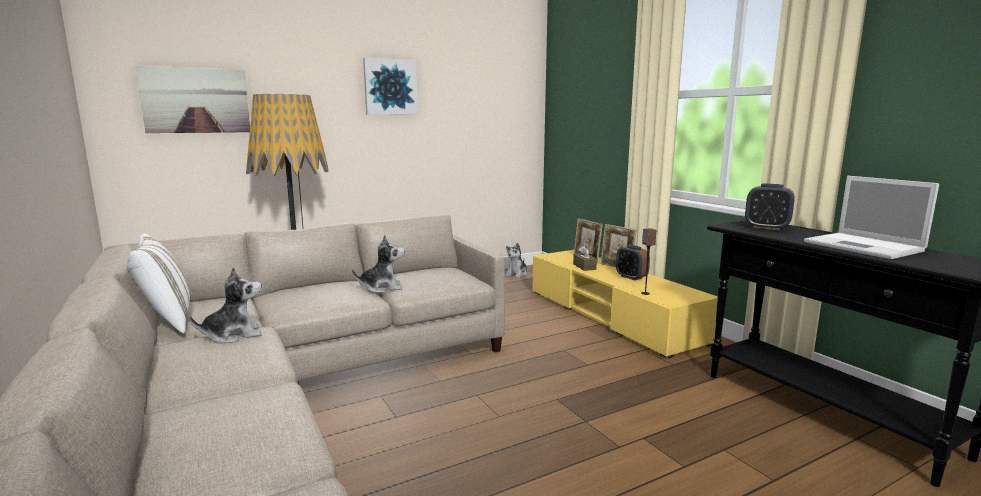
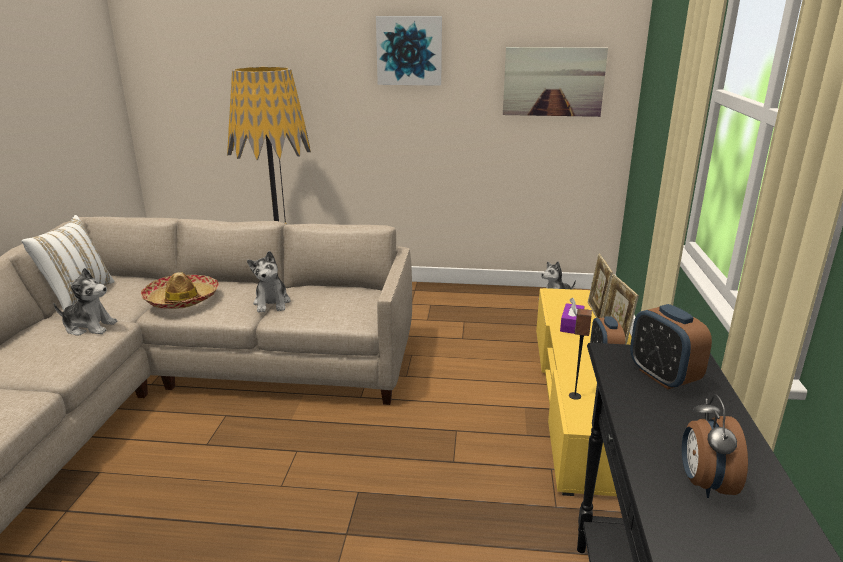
camera: 35 degrees right, 10 degrees up
picture [136,66,250,133] -> picture moved to [503,47,608,117]
plush toy [352,235,405,293] -> plush toy turned 60 degrees clockwise [247,251,291,313]
brown tissue box [573,246,597,271] -> purple tissue box [560,298,585,334]
laptop [804,176,939,259] -> alarm clock [682,394,748,498]
none -> hat [141,272,219,309]

